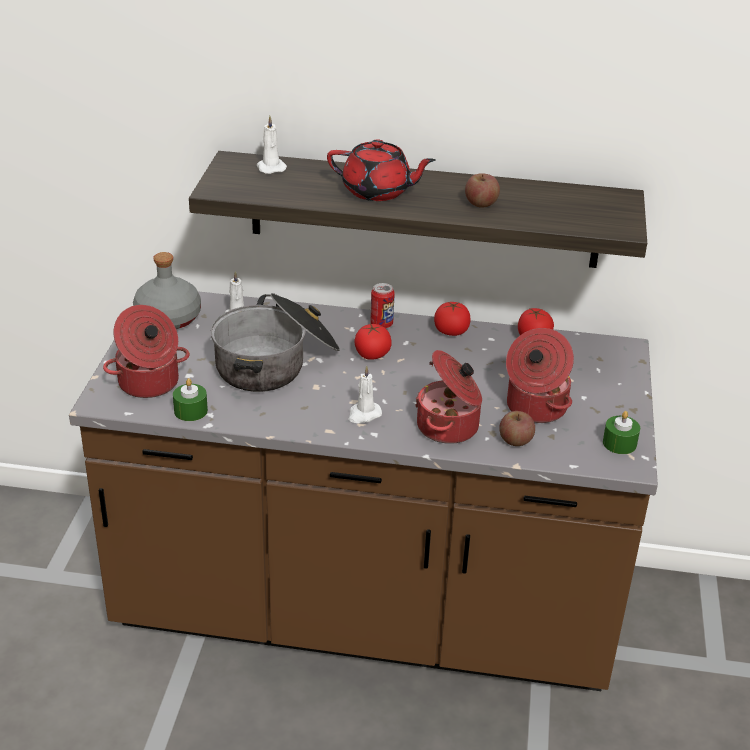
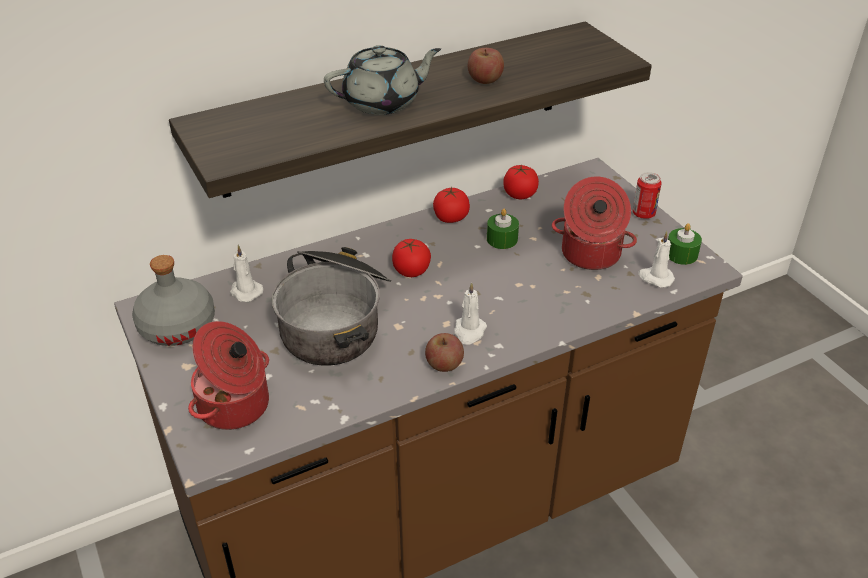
camera: 35 degrees left, 5 degrees up
green candle [173,378,208,421] -> green candle moved to [487,209,519,249]
white candle [257,116,287,174] -> white candle moved to [638,231,675,287]
red teapot [327,139,436,201] -> grey teapot [324,45,441,115]
can [370,283,395,328] -> can moved to [633,172,662,219]
cooking pot [415,350,482,444] -> none
apple [499,411,535,446] -> apple moved to [425,333,464,372]

